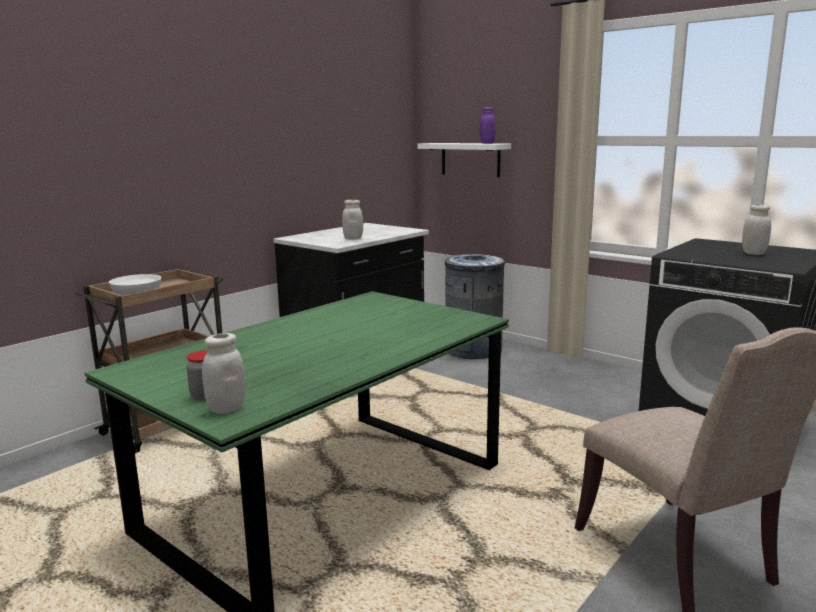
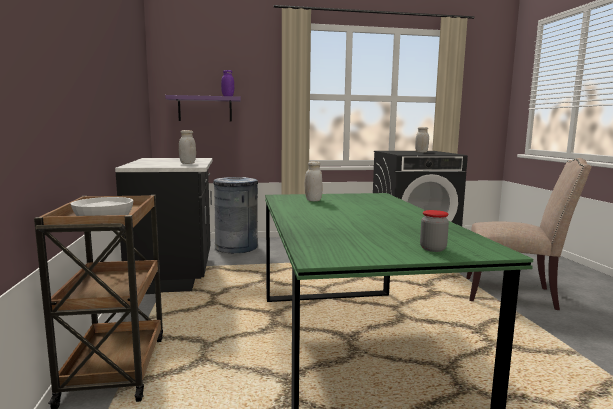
camera: 50 degrees left, 5 degrees down
white jar [202,333,246,414] -> white jar moved to [305,161,323,201]
white shelf [417,143,511,177] -> purple shelf [165,95,241,122]

